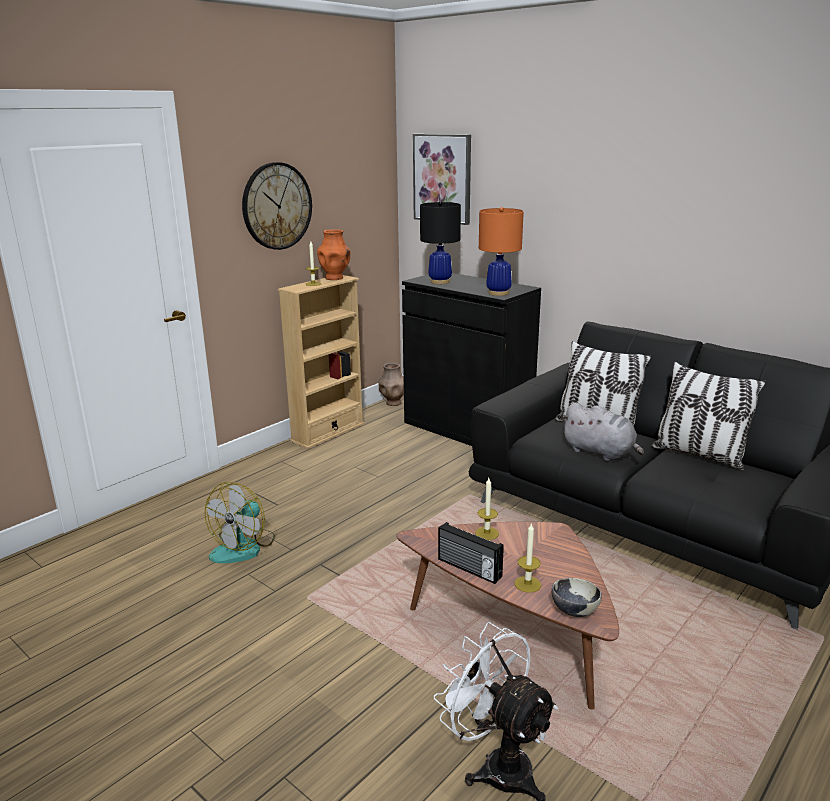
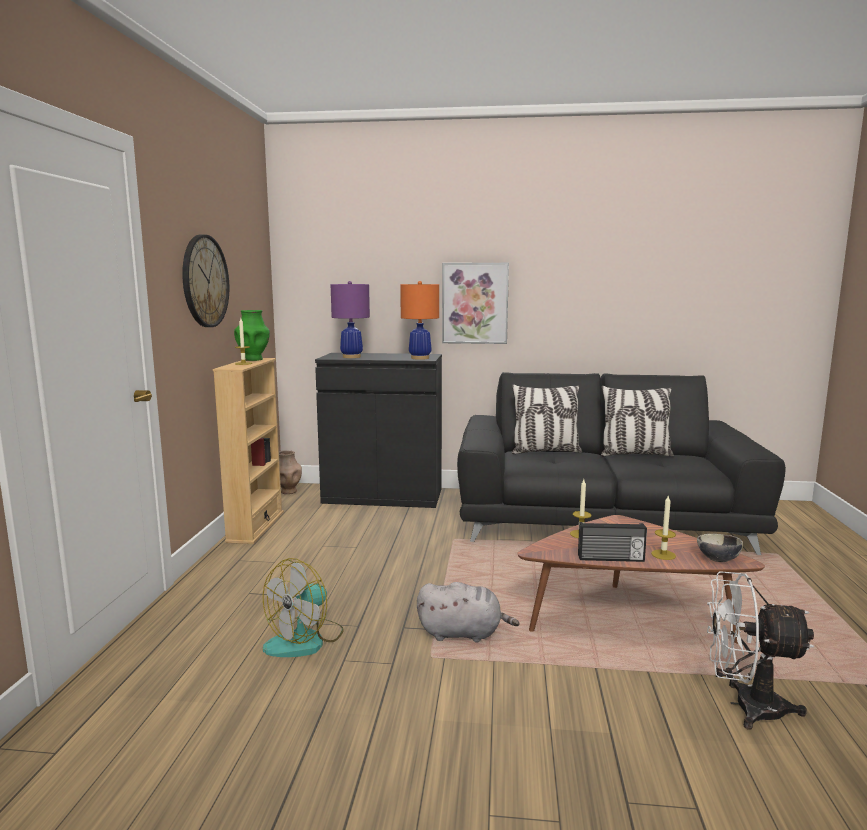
camera: 35 degrees left, 10 degrees down
fan [205,482,275,563] -> fan turned 45 degrees clockwise [263,558,344,657]
orange vase [317,229,350,280] -> green vase [234,310,270,361]
picture [413,134,471,225] -> picture moved to [442,263,509,344]
black table lamp [420,201,461,284] -> purple table lamp [331,281,370,358]
grey plush toy [561,402,644,461] -> grey plush toy moved to [417,582,519,642]

